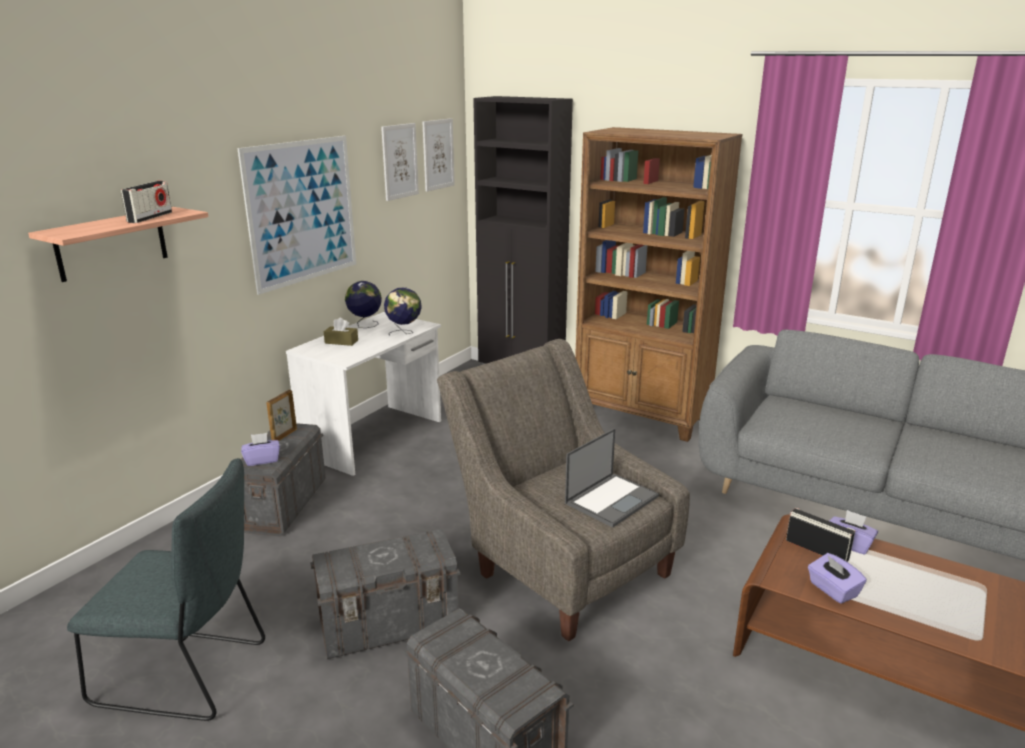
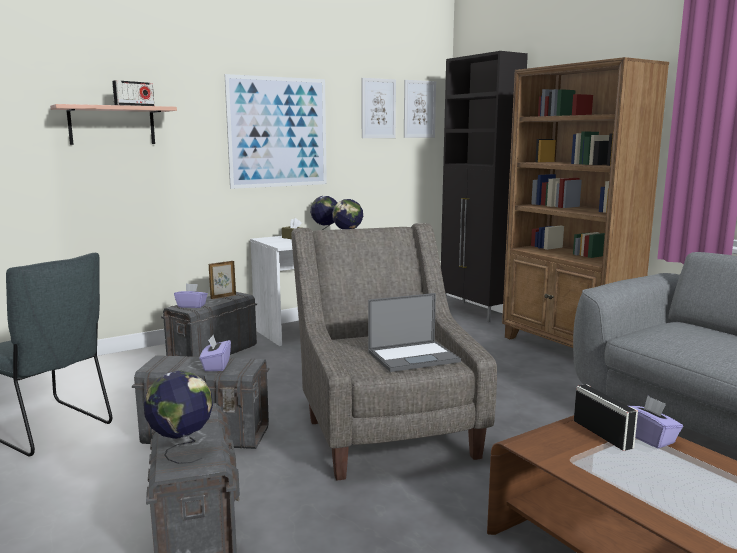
camera: 25 degrees right, 10 degrees down
purple tissue box [808,553,867,604] -> purple tissue box moved to [200,335,231,371]
none -> globe [143,371,213,464]

